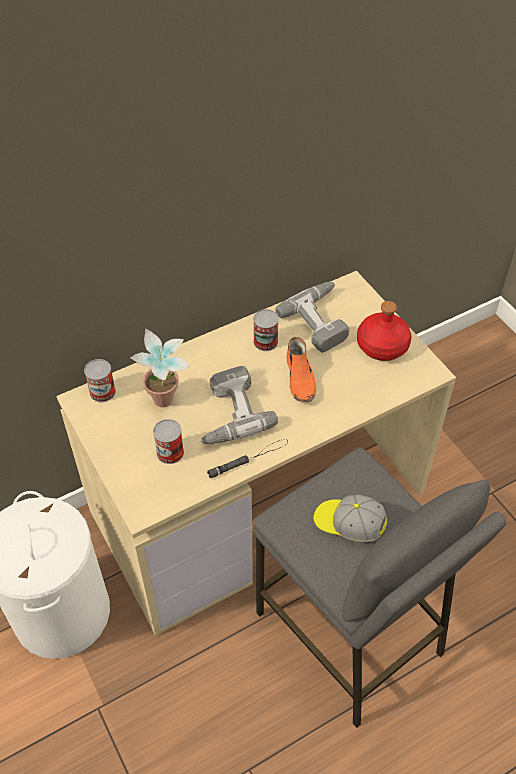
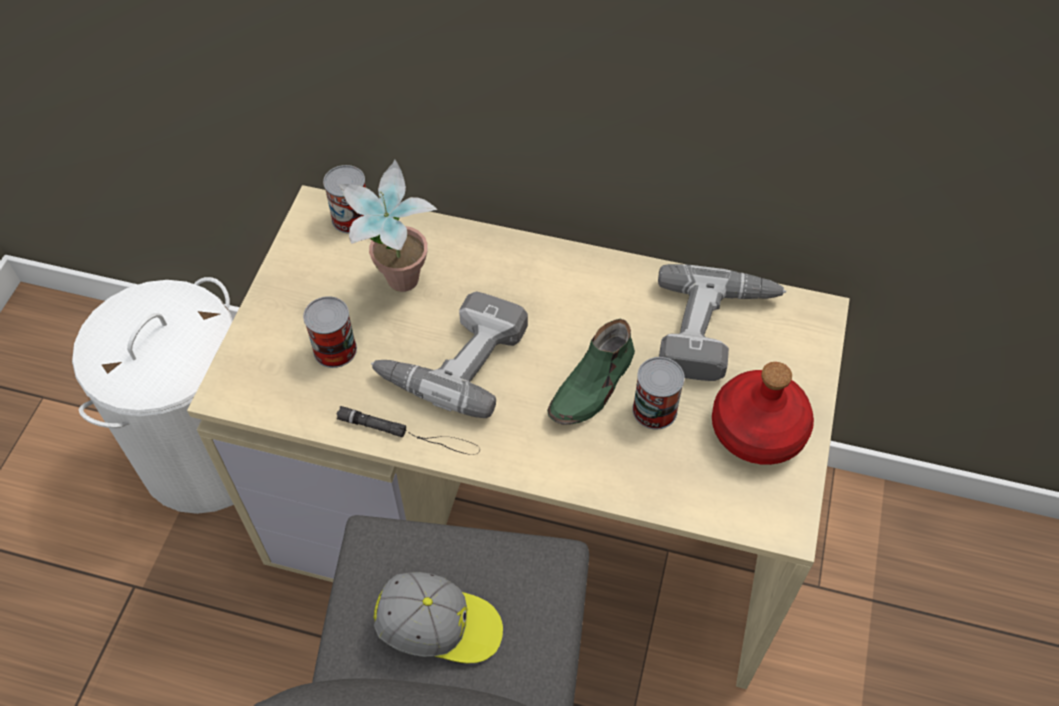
camera: 45 degrees right, 5 degrees up
can [253,309,279,351] -> can moved to [632,357,685,429]
orange shoe [287,337,316,403] -> green shoe [547,319,635,425]
cap [314,495,387,542] -> cap turned 120 degrees clockwise [374,572,503,663]

